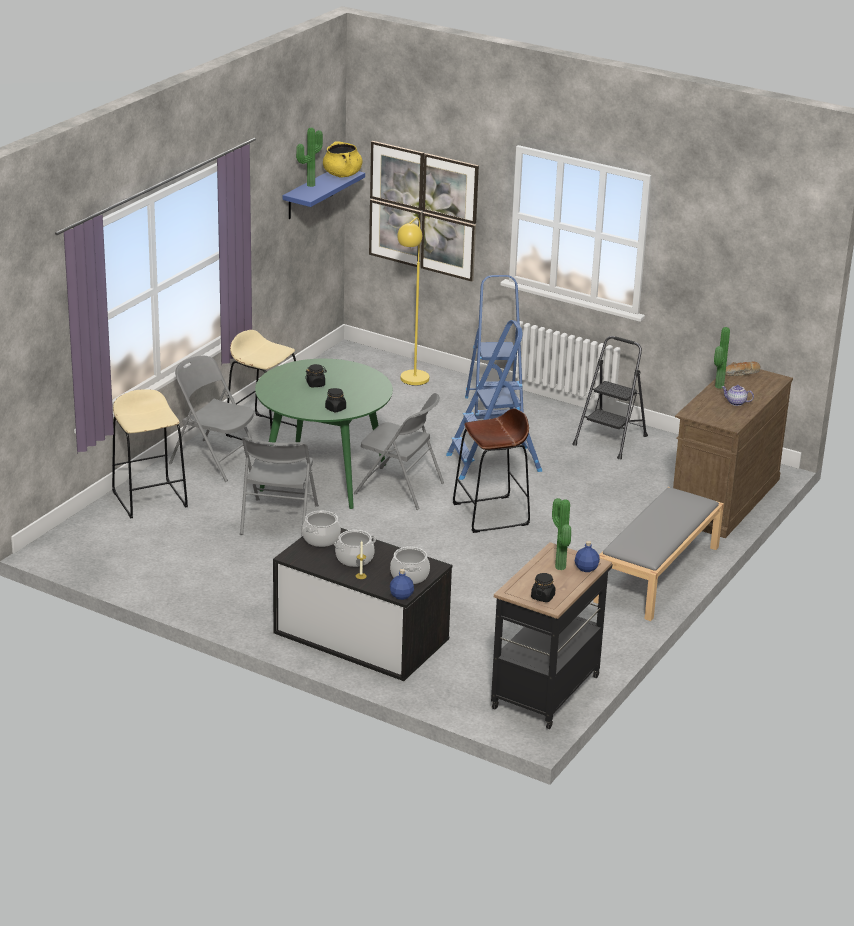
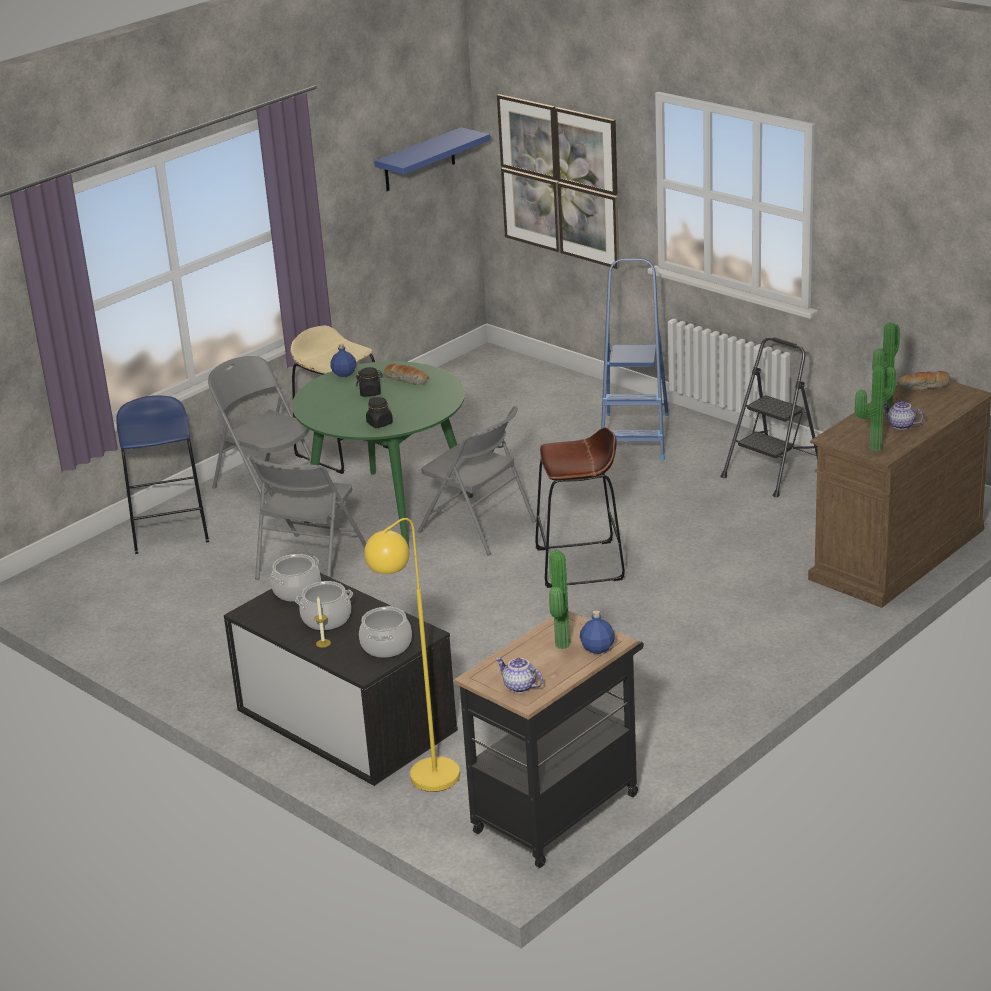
camera: 15 degrees right, 0 degrees up
beige stool [112,389,188,518] -> blue stool [116,395,209,554]
potted plant [296,128,323,187] -> potted plant moved to [855,365,896,451]
yellow cooking pot [323,141,363,178] -> none
blue bottle [390,569,414,600] -> blue bottle moved to [330,344,356,377]
yellow floor lamp [397,217,429,386] -> yellow floor lamp moved to [364,518,460,792]
blue step ladder [446,320,542,480] -> none
black jar [531,573,555,602] -> teapot [496,657,543,693]
grey bench [593,487,724,621] -> none
none -> bread [383,364,429,385]

